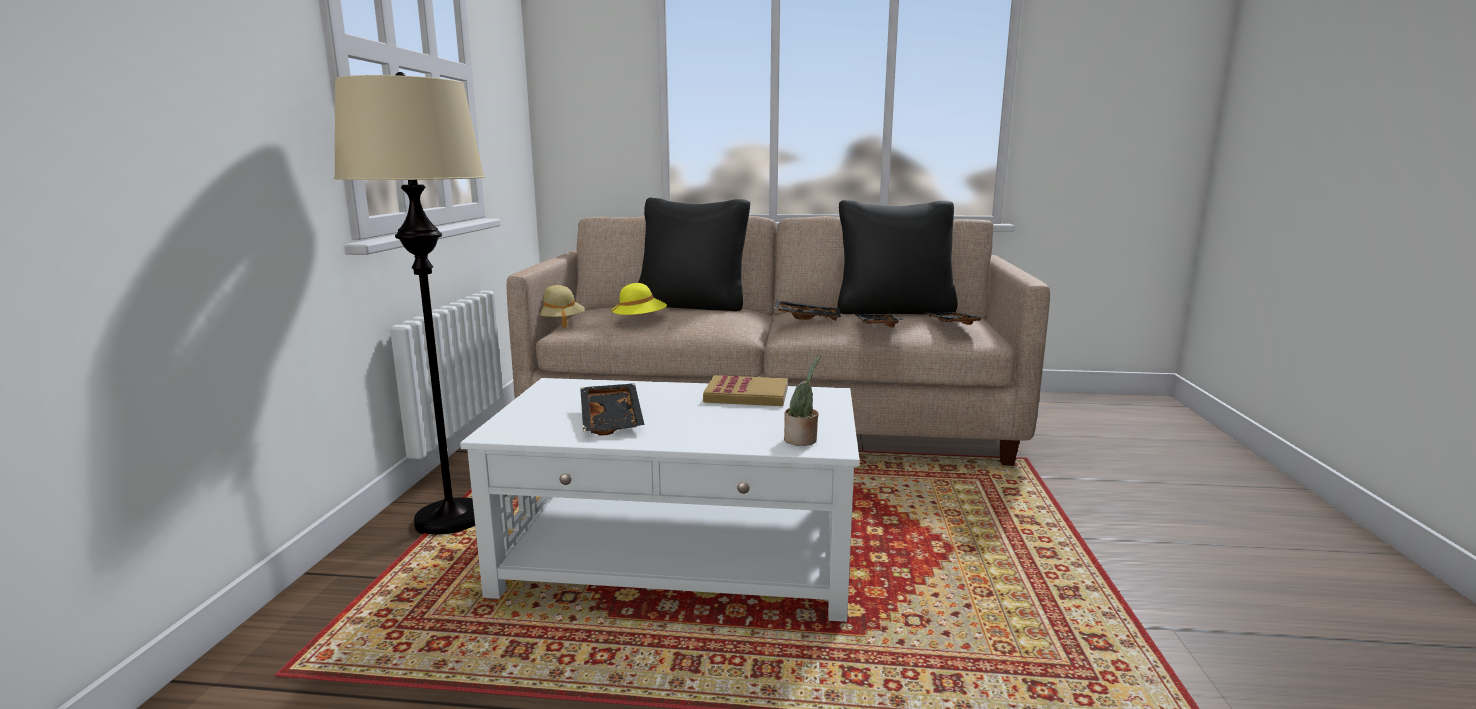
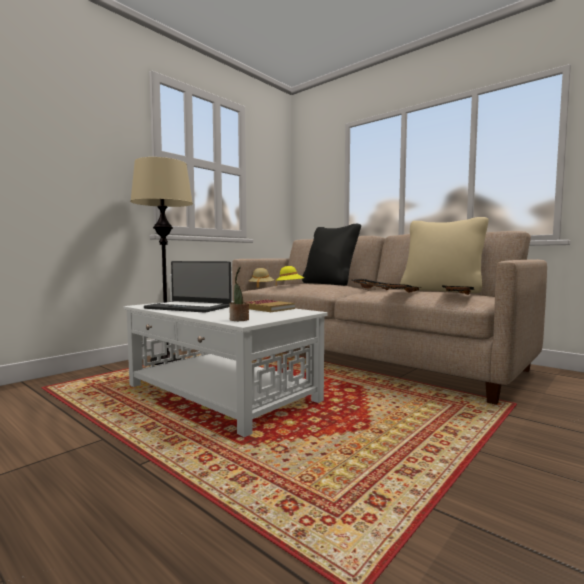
camera: 35 degrees right, 10 degrees down
black tray [580,383,645,436] -> laptop [144,261,232,313]
black pillow [837,200,958,314] -> beige pillow [400,217,488,293]

